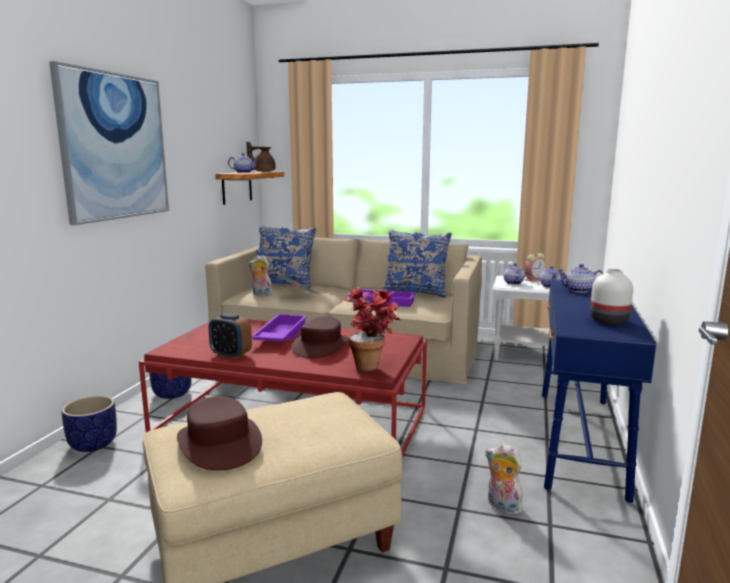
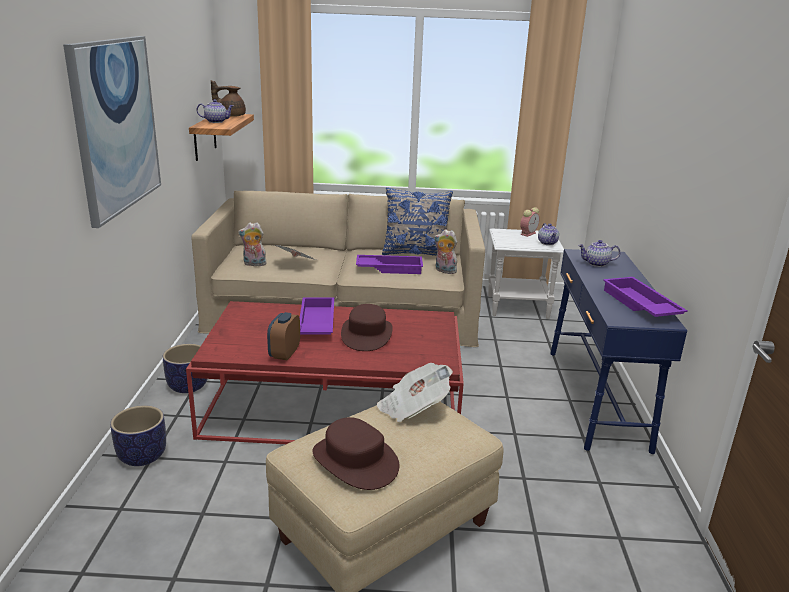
camera: 15 degrees left, 10 degrees up
alarm clock [209,313,252,359] -> alarm clock turned 90 degrees clockwise [267,312,300,360]
blue pillow [256,225,316,288] -> none
potted plant [340,286,401,372] -> none
plush toy [485,443,523,515] -> plush toy moved to [434,230,457,274]
teapot [504,263,525,285] -> none
white vase [590,269,633,325] -> purple tray [603,277,688,317]
none -> newspaper [377,363,453,422]

